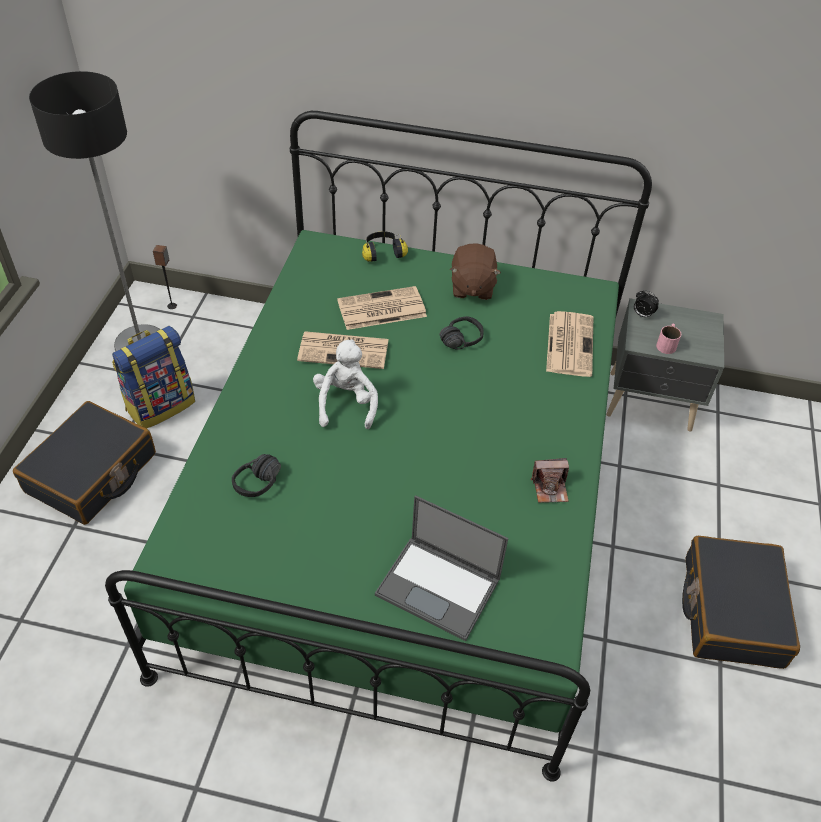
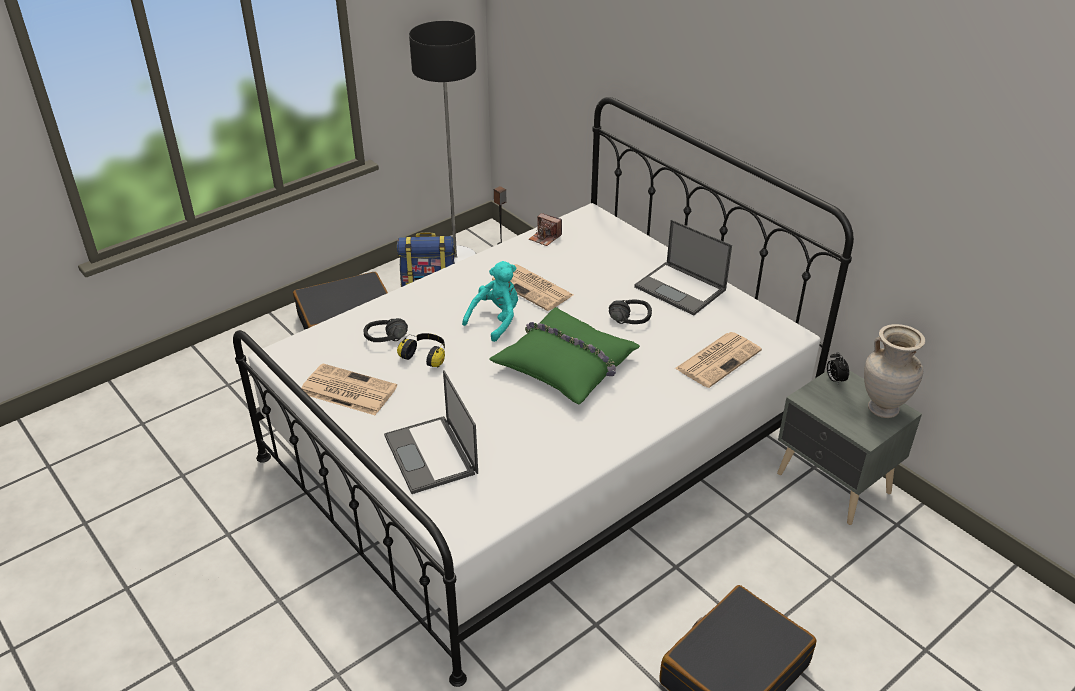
camera: 40 degrees right, 10 degrees down
green bed [105,111,652,782] -> white bed [233,97,854,687]
white plush toy [313,339,378,429] -> turquoise plush toy [462,261,518,342]
newspaper [337,286,427,330] -> newspaper moved to [301,364,397,415]
headphones [362,231,408,262] -> headphones moved to [397,333,445,368]
brown plush toy [450,243,501,300] -> laptop [634,219,732,316]
camera [531,458,569,503] -> camera moved to [529,213,562,246]
pink mug [656,324,681,354] -> none
none -> green pillow [489,307,640,405]
none -> beige vase [864,324,925,418]

